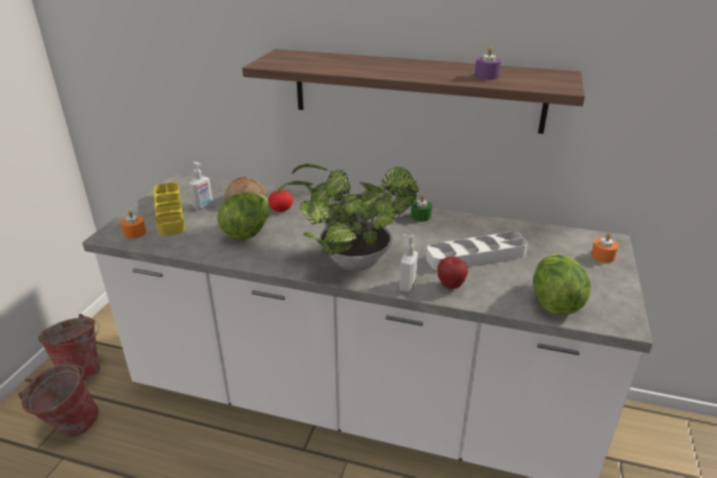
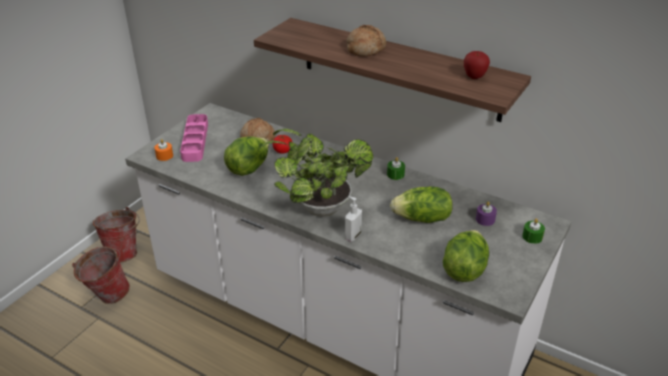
camera: 15 degrees right, 5 degrees up
yellow tray [154,182,185,236] -> pink tray [180,114,208,162]
soap dispenser [189,162,213,209] -> none
white tray [426,232,528,270] -> lettuce [390,186,452,223]
apple [437,256,468,289] -> apple moved to [464,51,490,79]
purple candle [475,46,501,80] -> purple candle moved to [476,201,497,226]
orange candle [591,233,619,263] -> green candle [522,218,545,244]
none -> bread [346,25,386,57]

